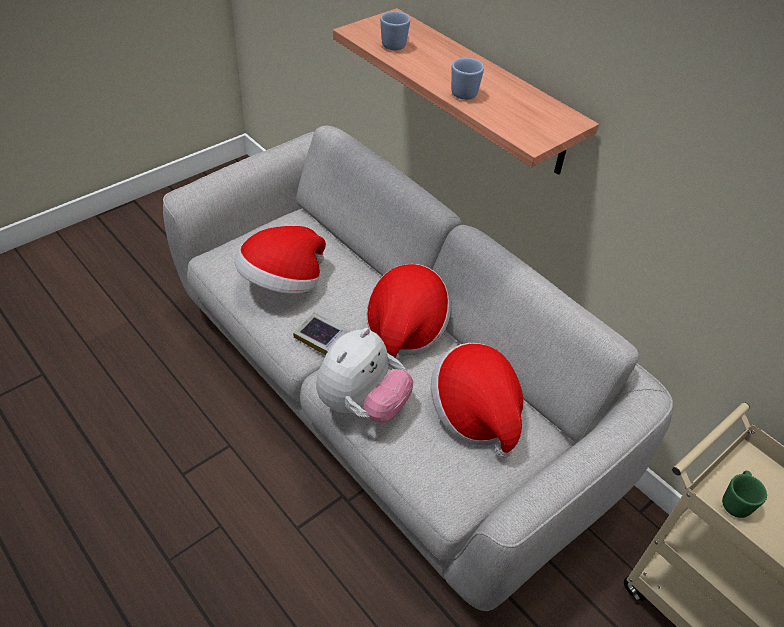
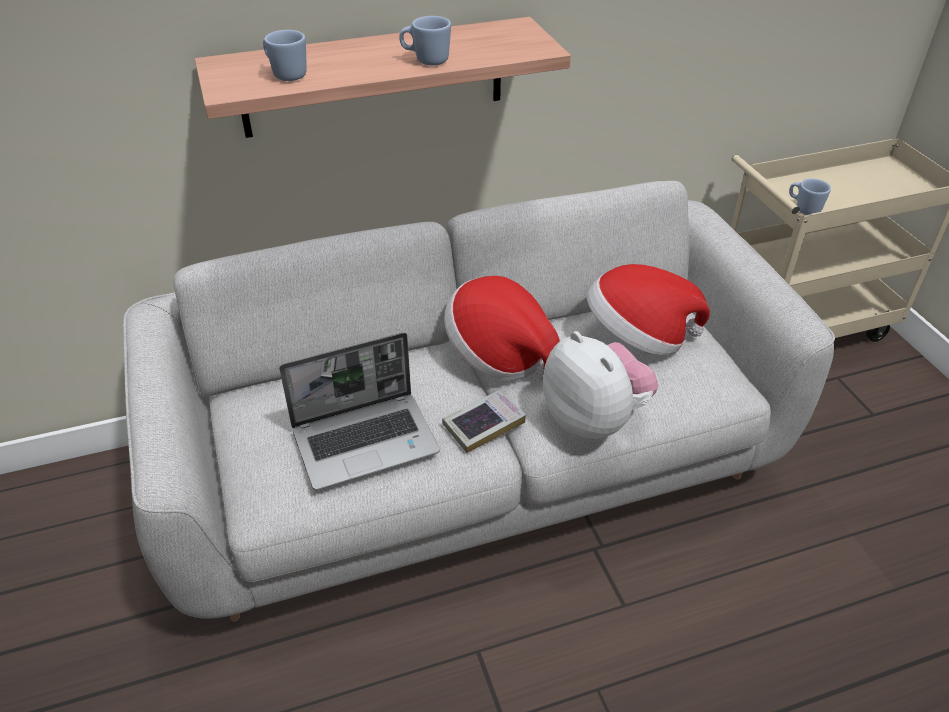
camera: 65 degrees left, 5 degrees down
hat [234,226,326,294] -> laptop [279,333,440,490]
green mug [722,471,767,518] -> blue mug [789,179,831,215]

